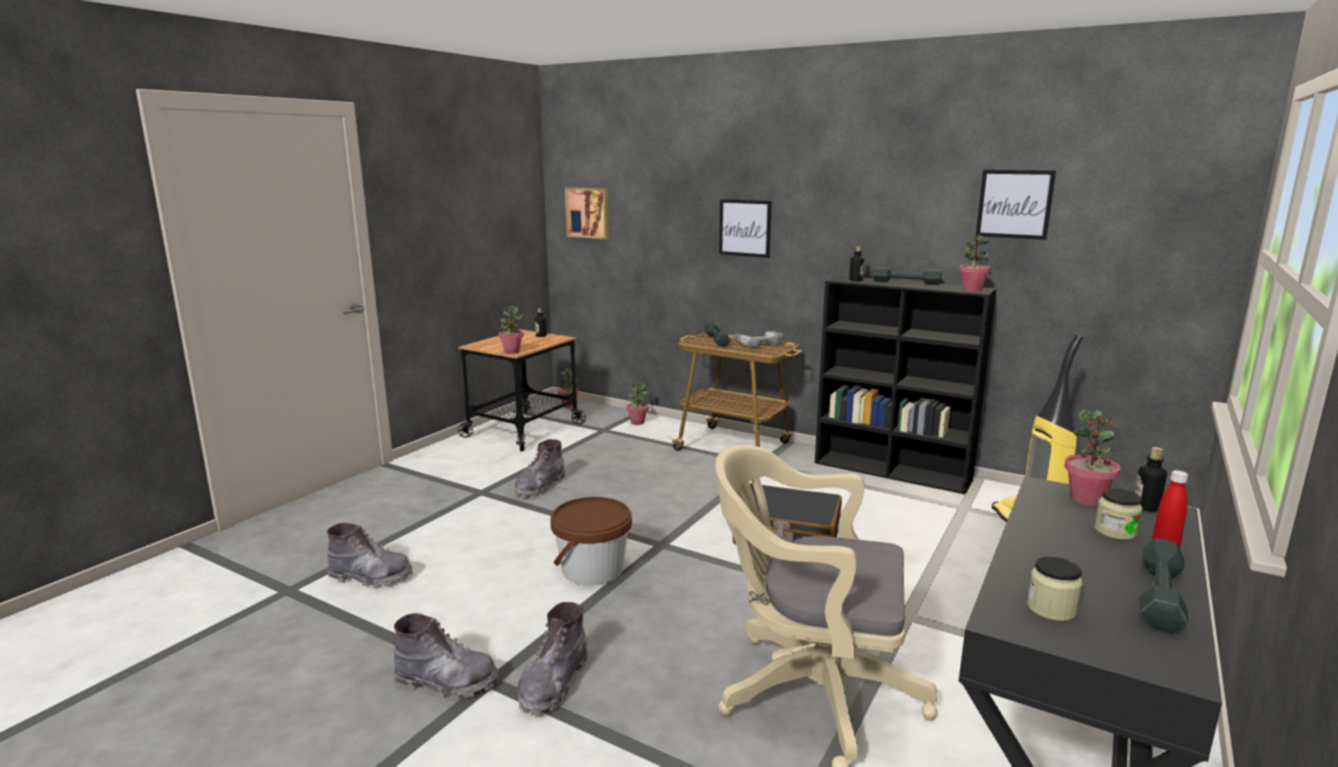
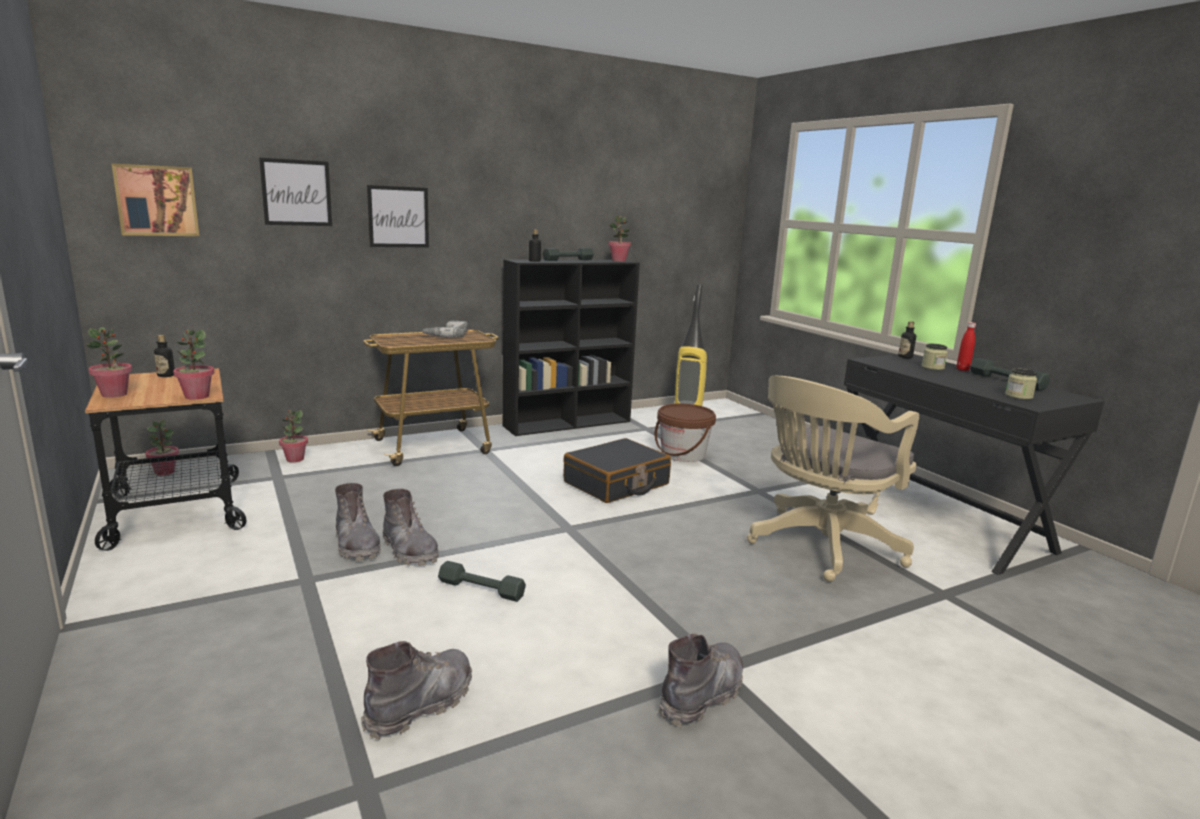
camera: 60 degrees left, 0 degrees up
grey boot [517,602,588,715] -> grey boot moved to [383,489,439,566]
brown bucket [550,497,632,585] -> brown bucket moved to [655,404,716,462]
grey dumbbell [704,322,730,347] -> grey dumbbell moved to [438,561,526,602]
picture [976,170,1056,240] -> picture moved to [259,158,332,226]
potted plant [1064,410,1121,506] -> potted plant moved to [87,327,132,398]

